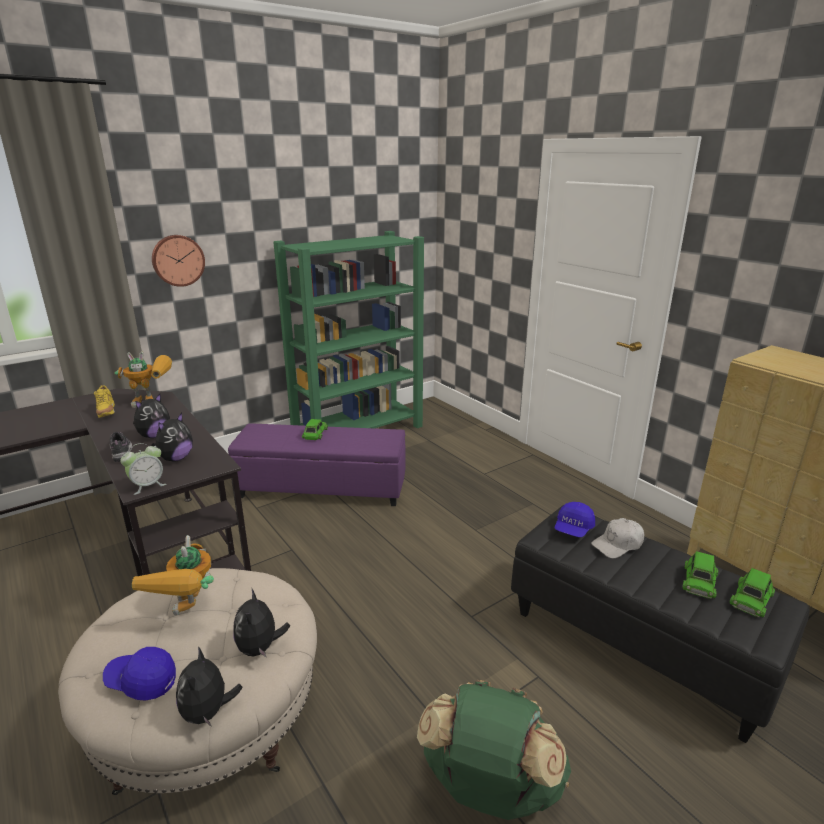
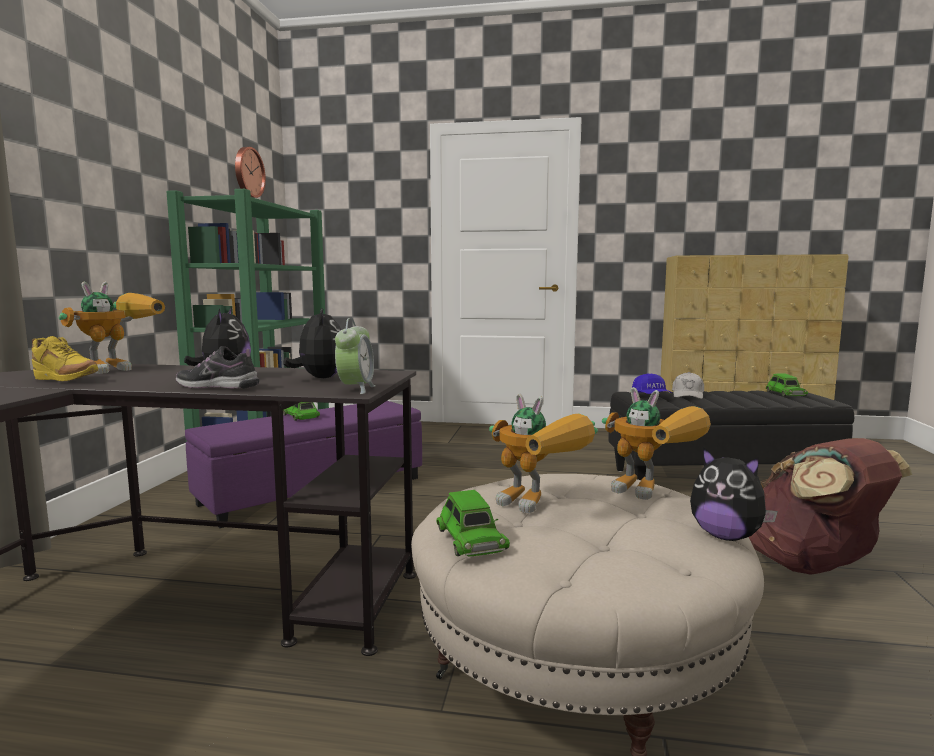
camera: 45 degrees left, 15 degrees down
blue cap [103,647,176,701] -> none
wall clock [152,235,205,287] -> wall clock moved to [235,147,266,198]
plush toy [233,589,290,658] -> toy robot [602,387,711,500]
green backpack [417,680,571,820] -> brown backpack [749,438,912,575]
green toy car [682,551,718,599] -> green toy car moved to [436,490,510,557]

